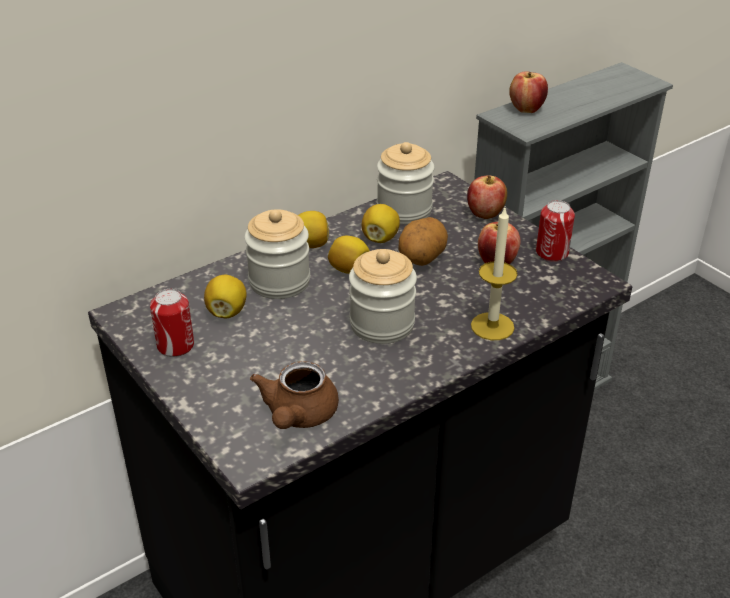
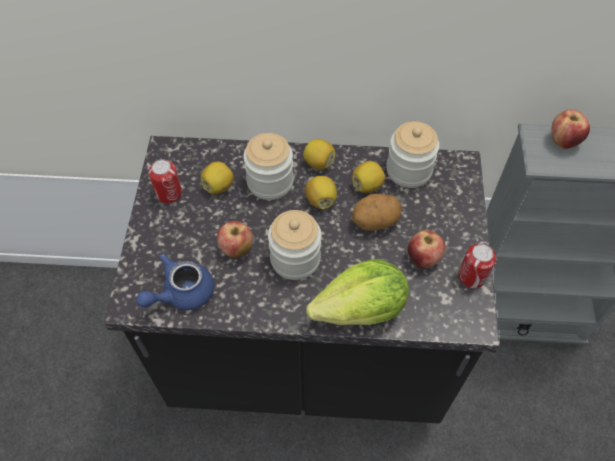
camera: 40 degrees right, 20 degrees up
brown teapot [250,361,339,429] -> blue teapot [136,254,214,310]
apple [467,175,507,219] -> apple moved to [217,221,253,258]
candle [471,208,518,340] -> lettuce [306,259,409,325]

